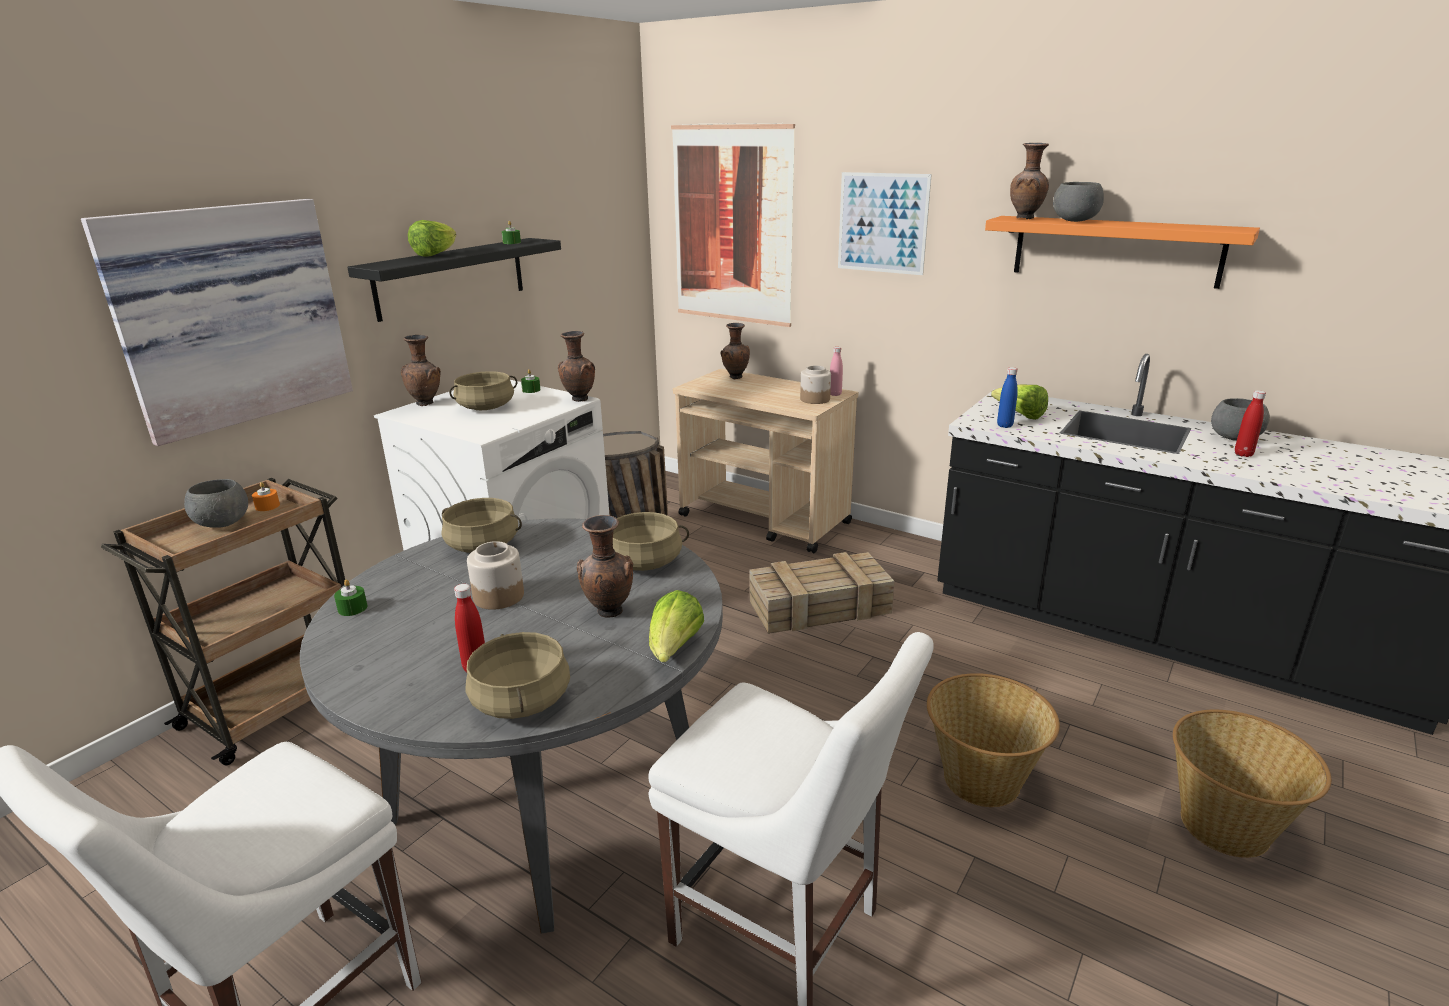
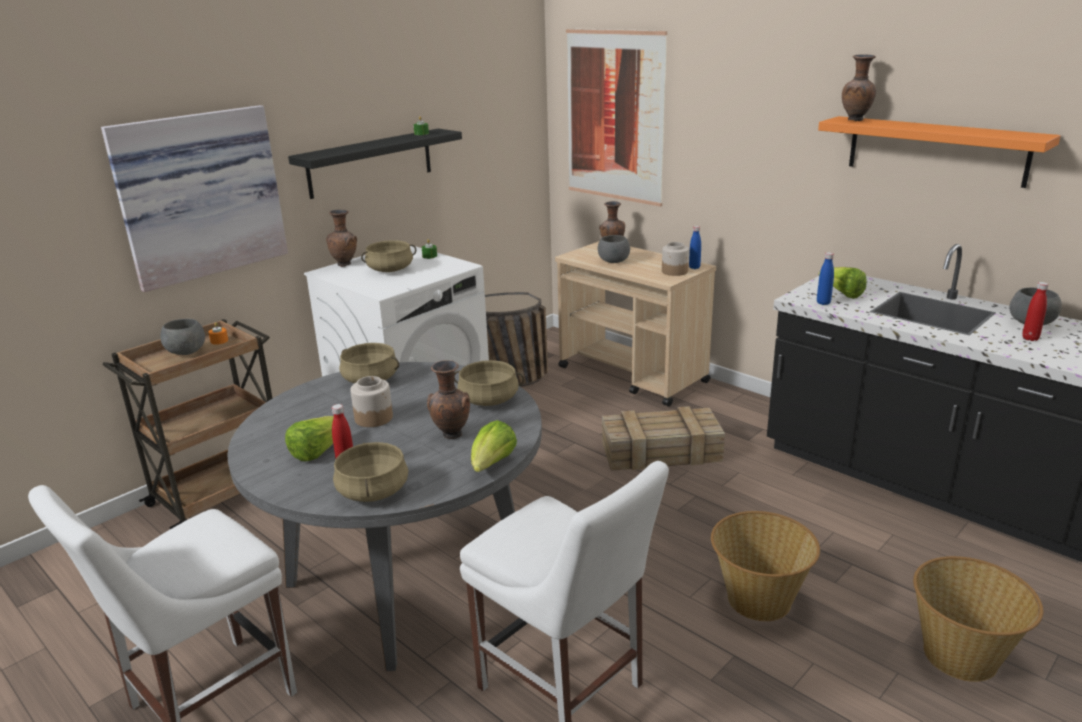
camera: 10 degrees right, 0 degrees up
green candle [334,579,368,616] -> none
lettuce [408,220,456,256] -> lettuce moved to [285,416,334,462]
brown vase [558,331,595,402] -> none
pink bottle [830,347,843,396] -> blue bottle [689,226,701,269]
picture [838,172,932,275] -> none
grey bowl [1053,182,1104,222] -> grey bowl moved to [598,235,630,263]

